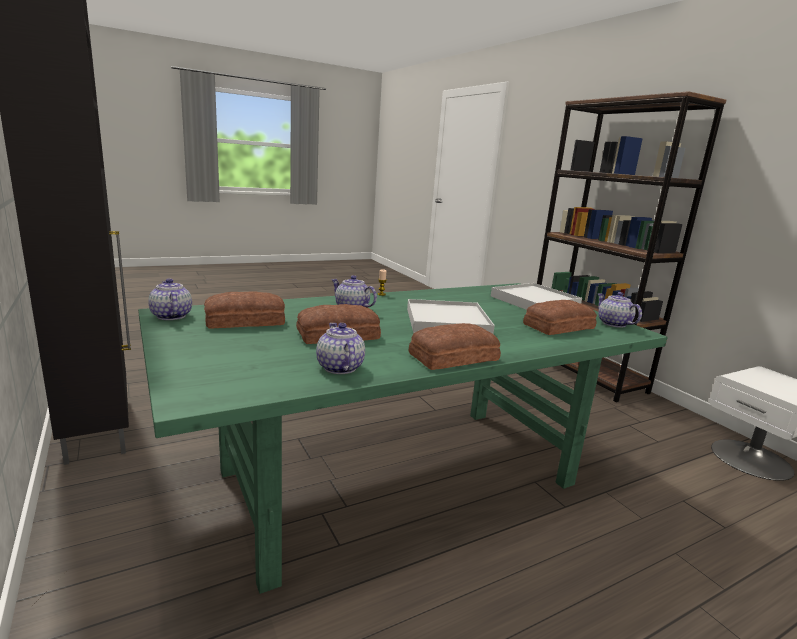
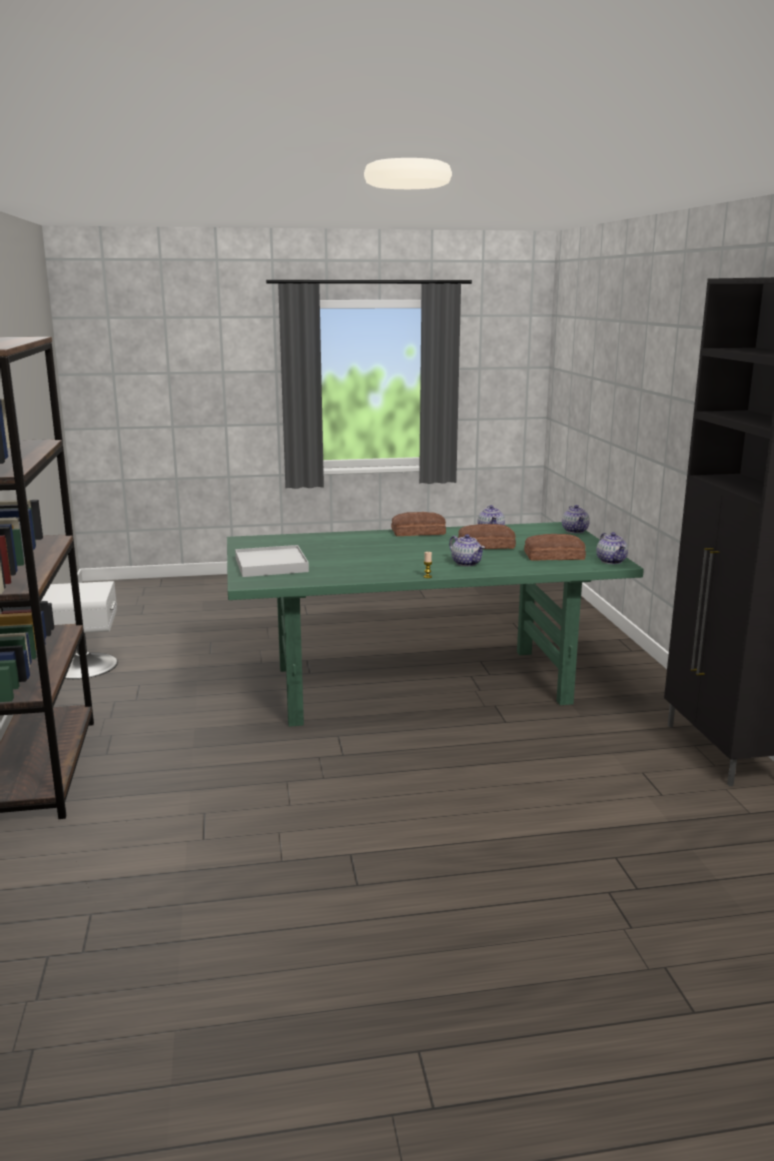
camera: 160 degrees left, 0 degrees up
white tray [407,299,495,334] -> none
bread [523,300,597,335] -> none
teapot [598,292,642,328] -> teapot moved to [562,505,590,533]

